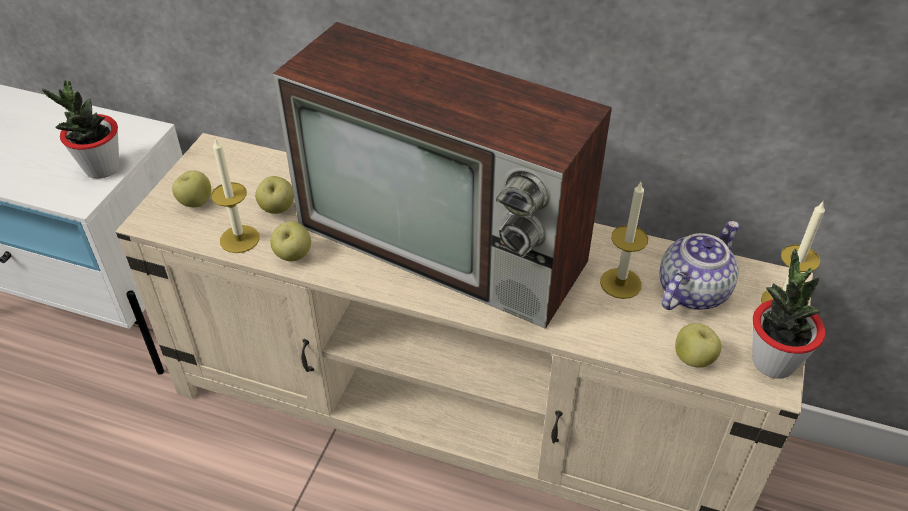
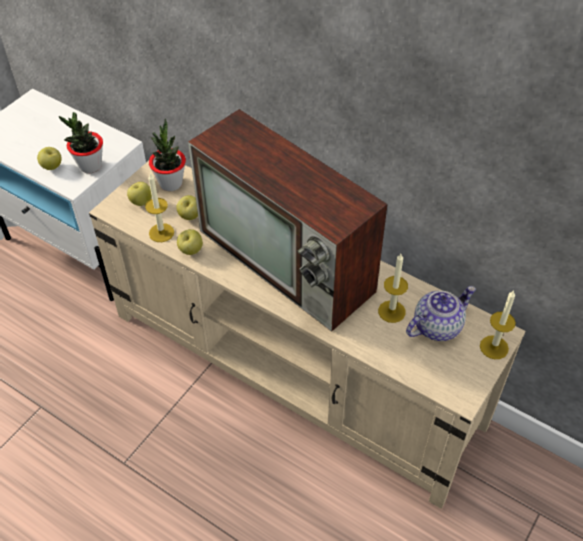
camera: 15 degrees right, 5 degrees up
apple [675,323,721,368] -> apple moved to [37,147,62,170]
potted plant [752,249,825,379] -> potted plant moved to [149,119,186,191]

